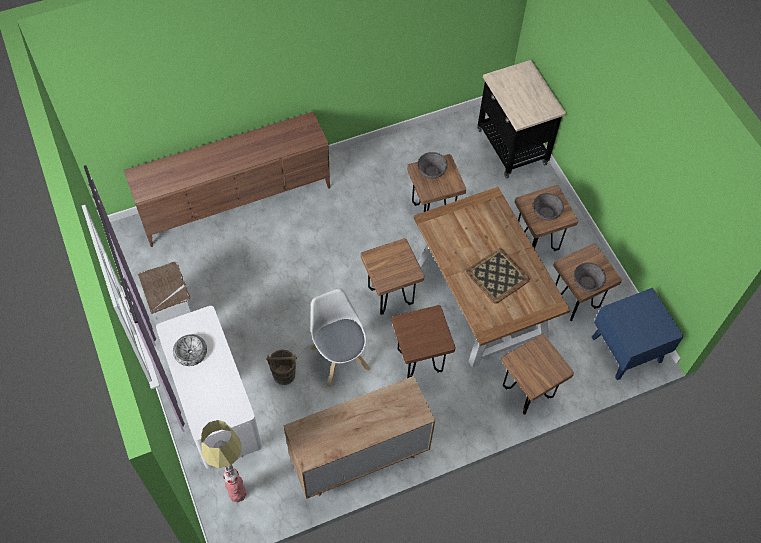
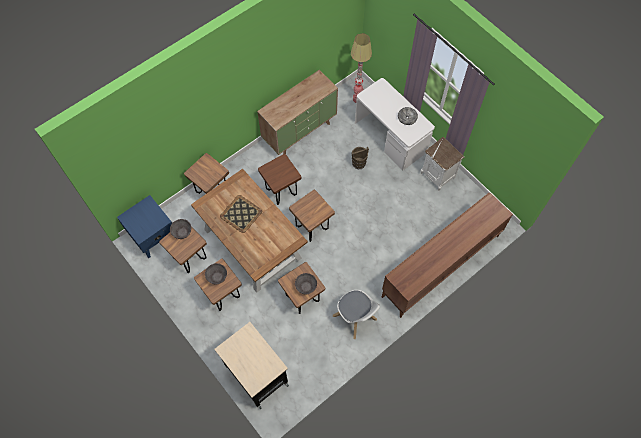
camera: 165 degrees right, 5 degrees up
chair [310,288,370,387] -> chair moved to [333,290,380,339]

